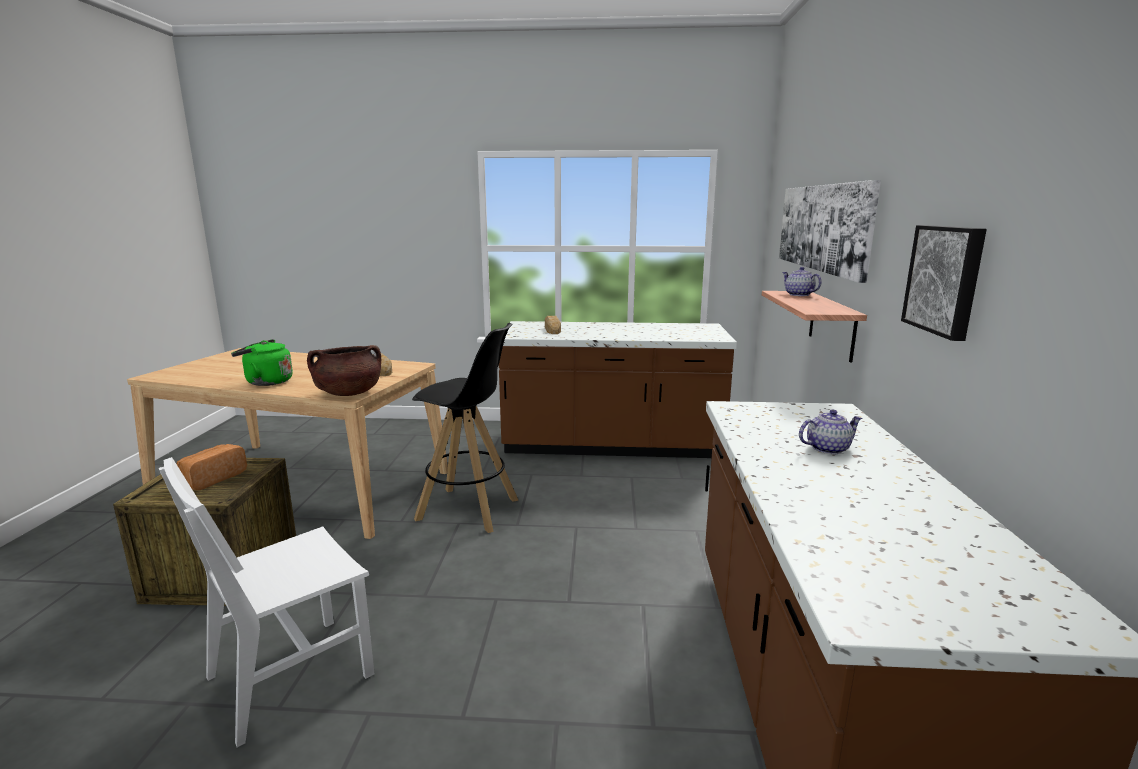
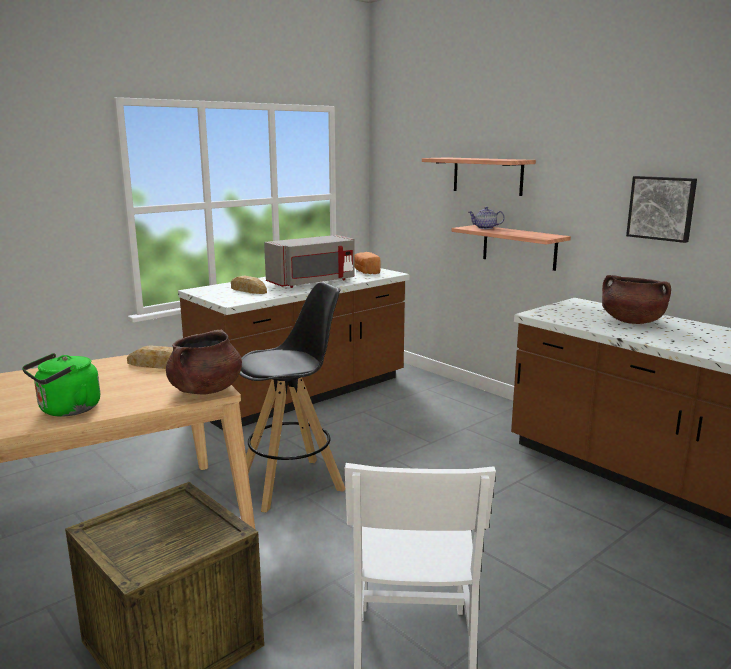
camera: 45 degrees left, 0 degrees up
bread [177,444,247,490] -> bread moved to [354,252,381,274]
picture [779,180,881,283] -> shelf [422,157,536,196]
teapot [799,409,862,454] -> brown cooking pot [602,275,671,324]
none -> grey microwave [264,235,355,288]

